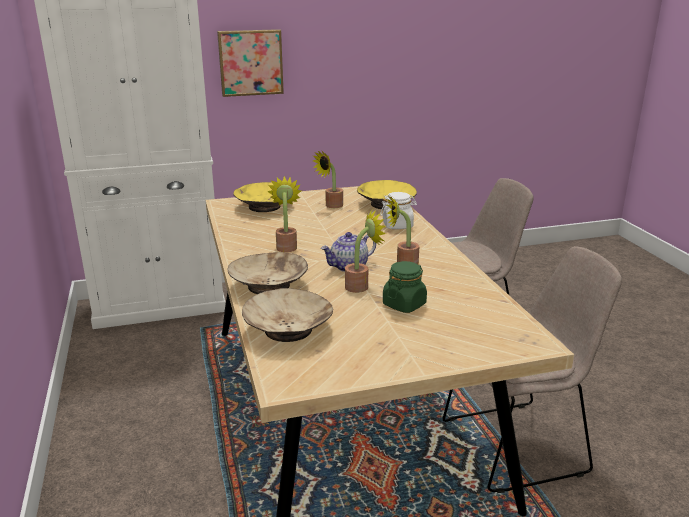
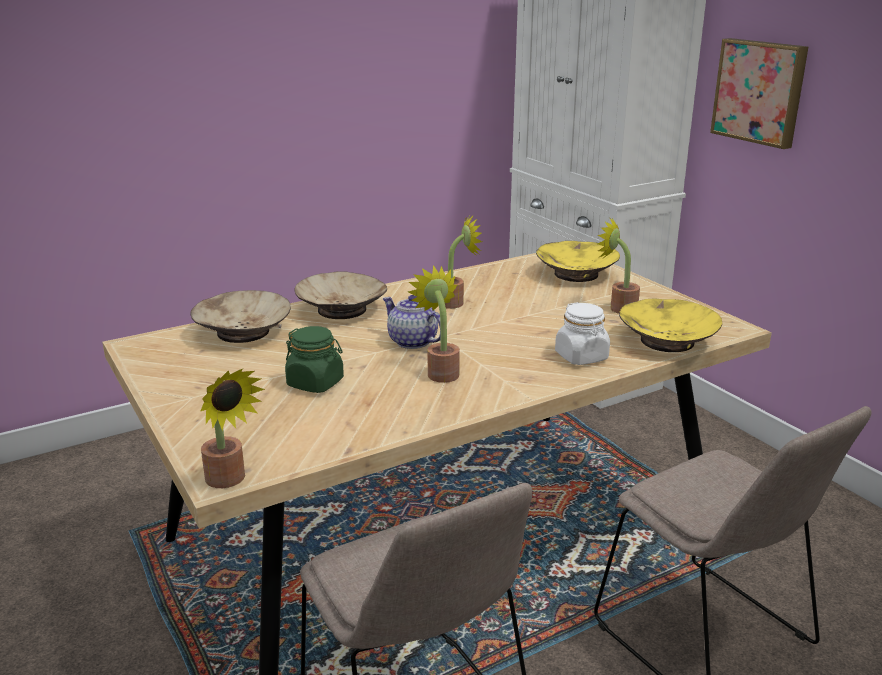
camera: 75 degrees right, 0 degrees up
potted plant [345,210,386,293] -> potted plant moved to [200,369,265,488]

